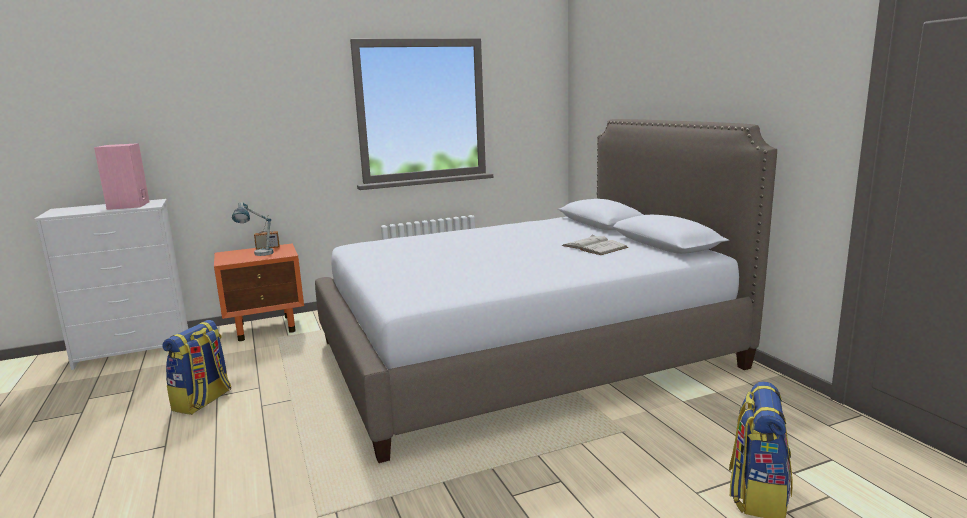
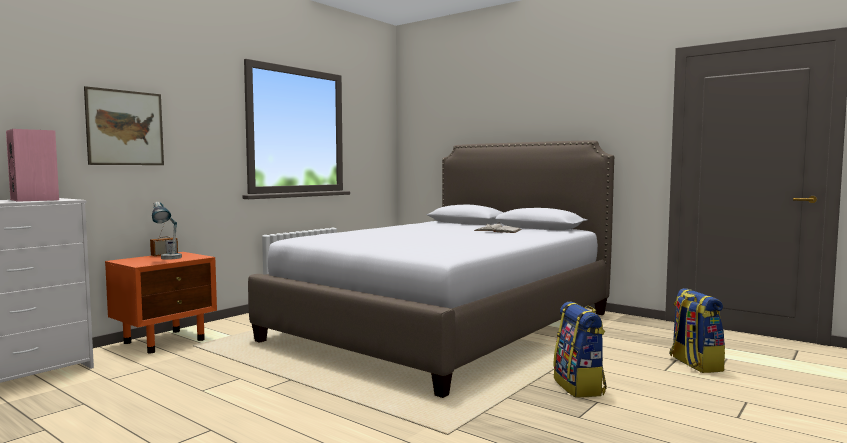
camera: 30 degrees left, 10 degrees down
backpack [162,320,231,415] -> backpack moved to [554,302,607,398]
none -> picture [84,86,164,165]

